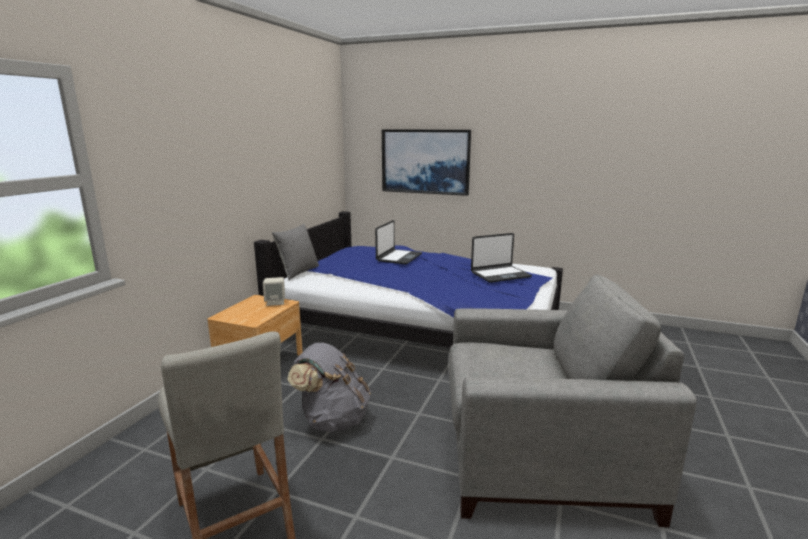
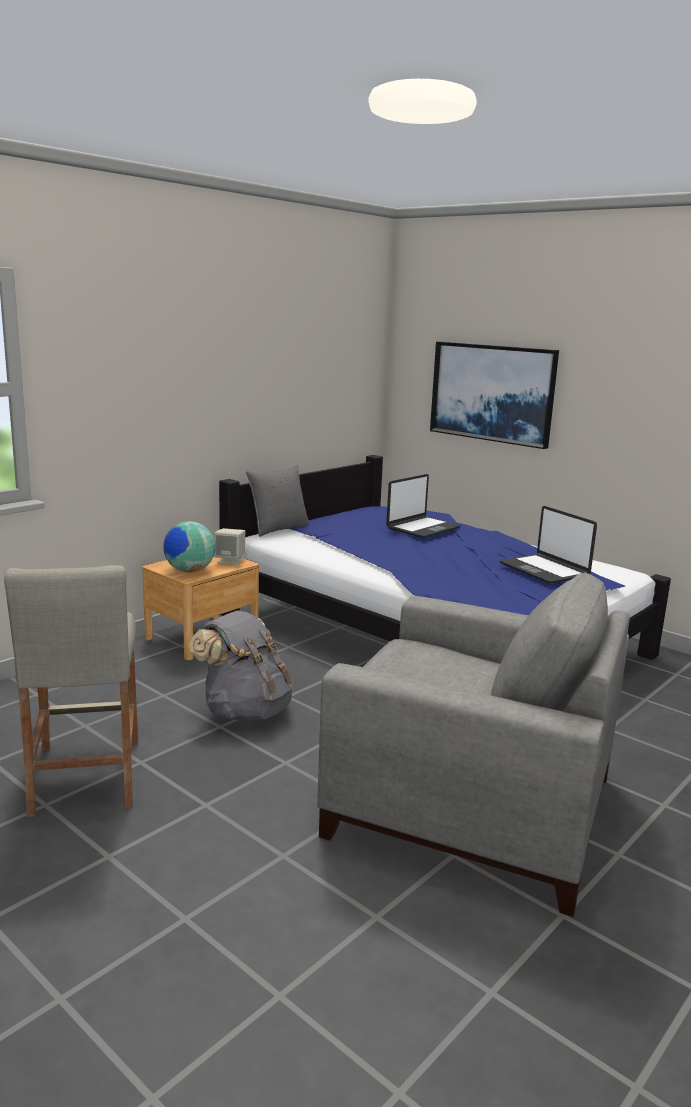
camera: 20 degrees right, 0 degrees up
laptop [471,233,532,283] -> laptop turned 60 degrees clockwise [500,506,597,584]
none -> globe [163,521,216,572]

